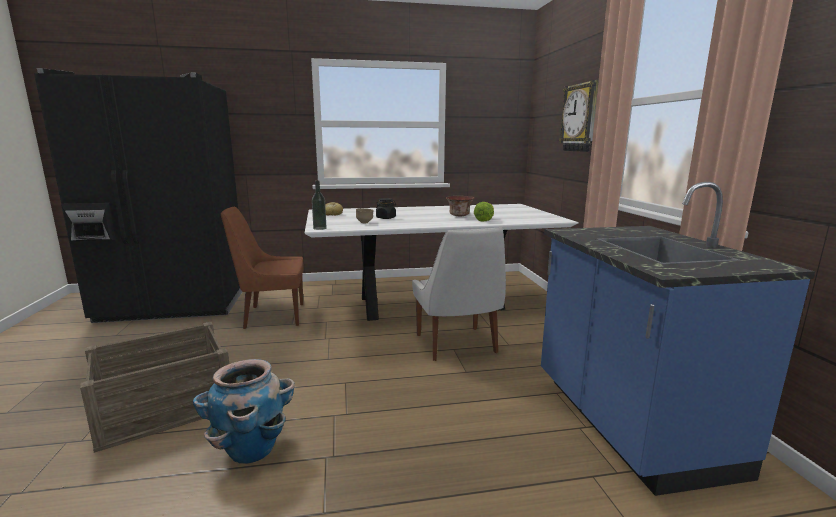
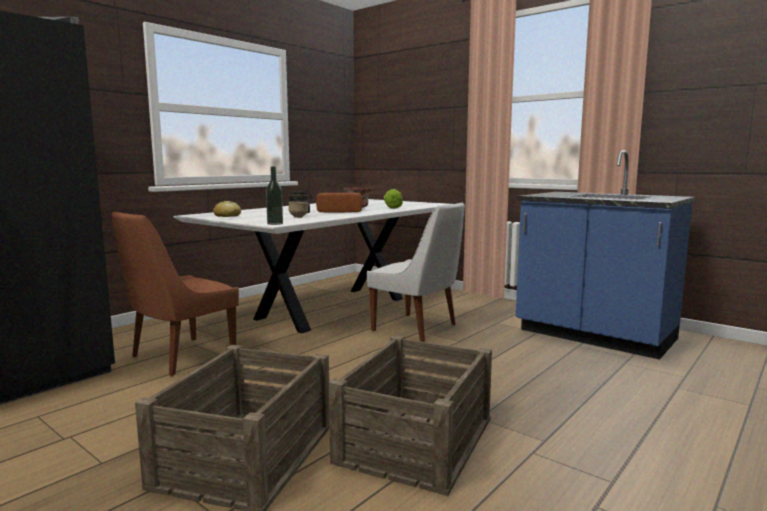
camera: 40 degrees left, 5 degrees down
planter [193,359,295,464] -> crate [329,335,492,496]
wall clock [559,80,599,152] -> none
none -> bread [316,193,362,212]

